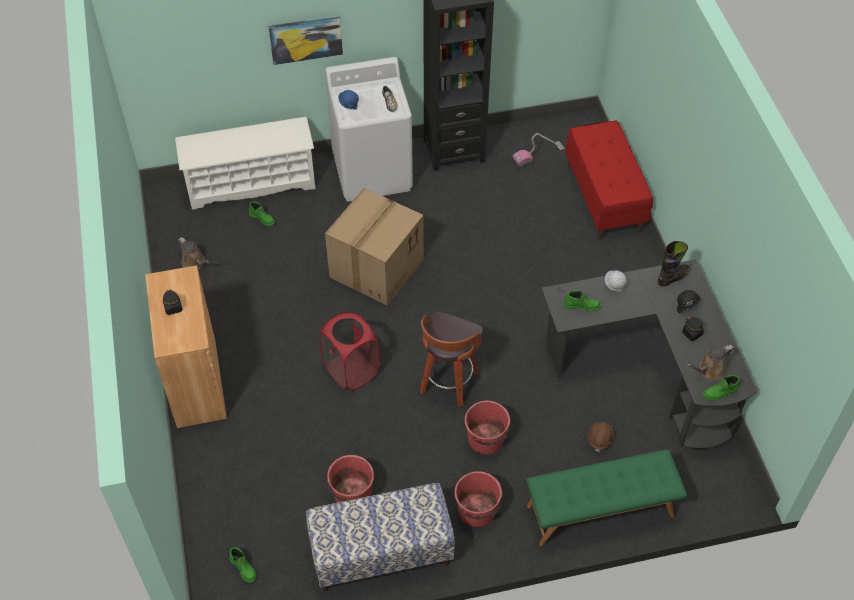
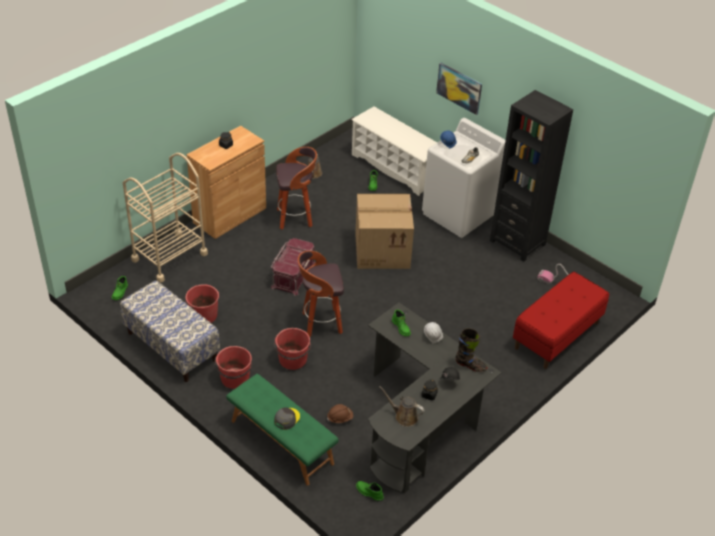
camera: 55 degrees right, 10 degrees down
red laundry basket [319,311,380,391] -> red storage box [271,238,316,296]
green boot [703,375,740,401] -> green boot moved to [356,481,383,502]
none -> beige cart [123,153,208,283]
none -> grey cap [274,407,300,430]
none -> stool [276,147,317,229]

